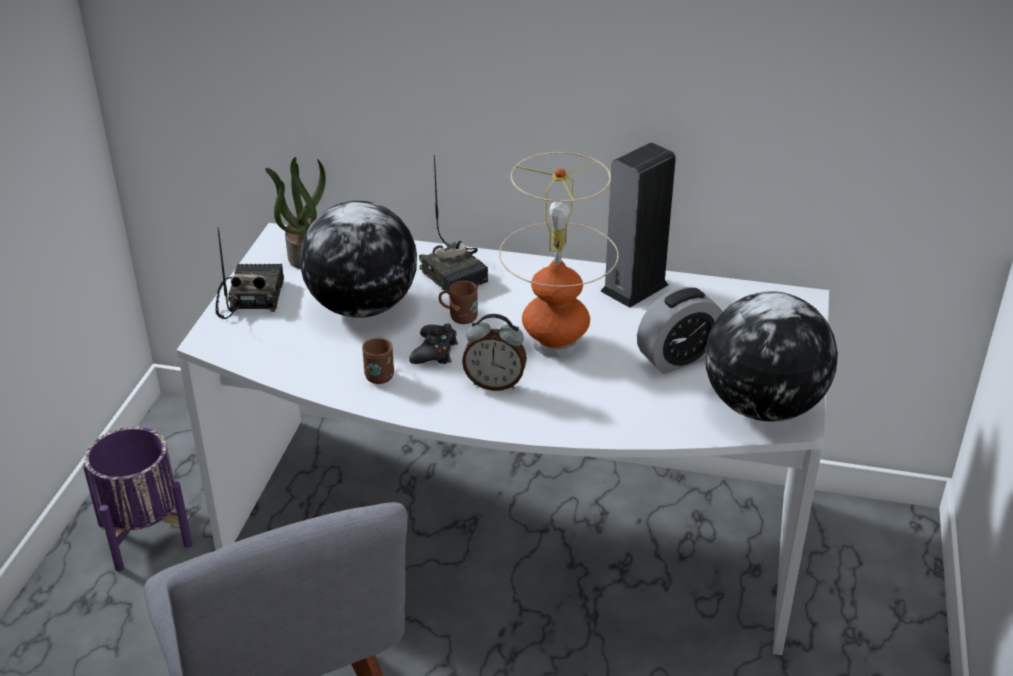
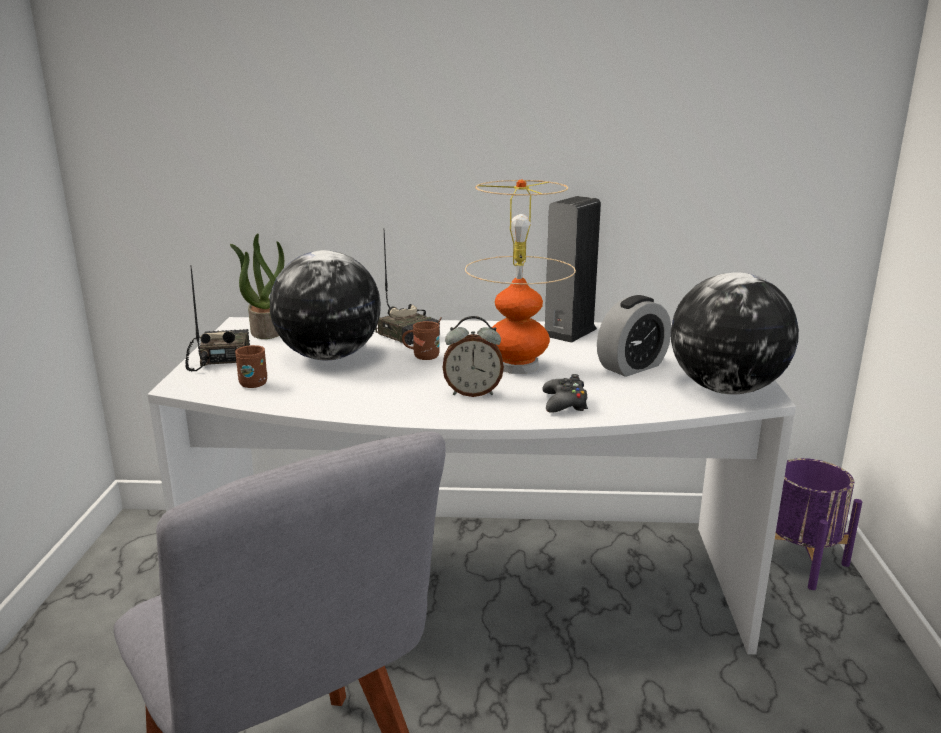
camera: 10 degrees left, 15 degrees down
purple planter [83,427,192,571] -> purple planter moved to [775,458,862,590]
brown mug [362,338,394,384] -> brown mug moved to [235,345,267,388]
black game controller [409,323,458,364] -> black game controller moved to [542,374,588,413]

